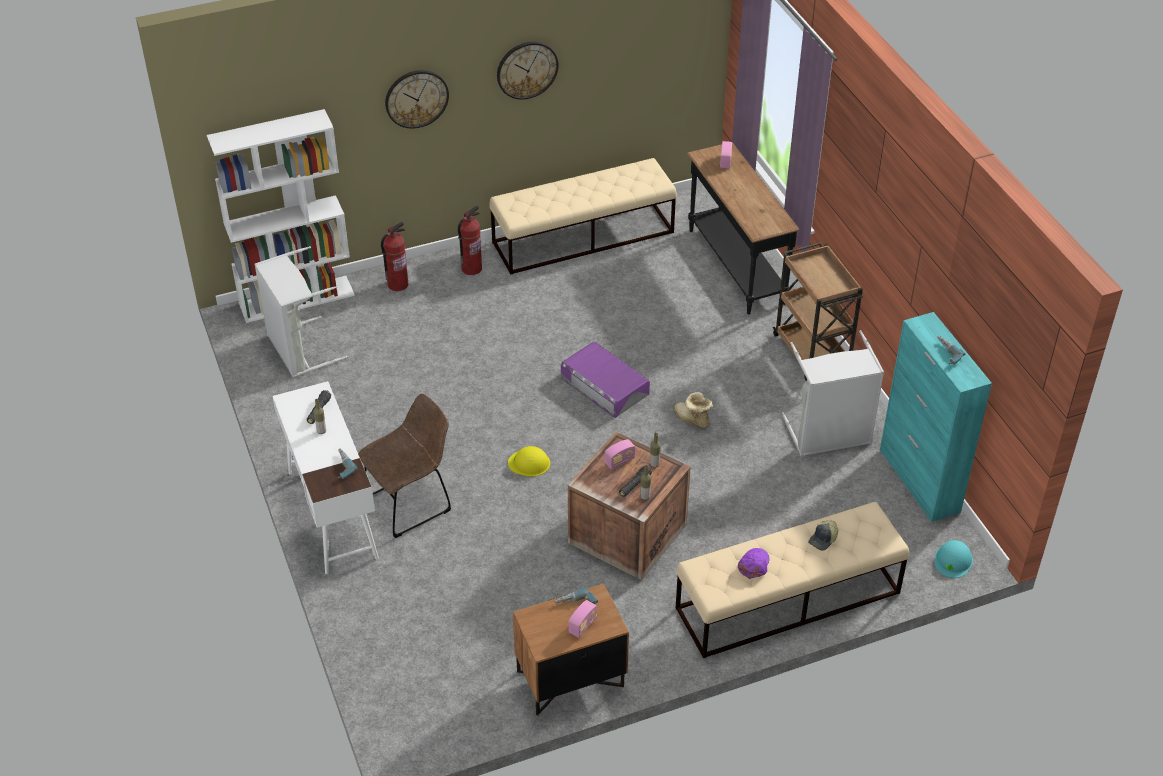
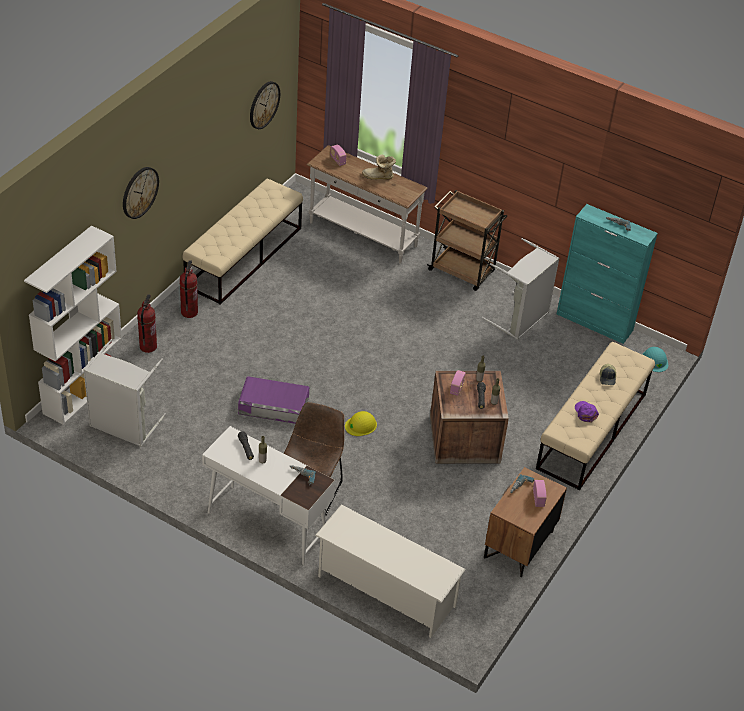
camera: 40 degrees left, 0 degrees up
wall clock [497,41,559,100] -> wall clock moved to [250,81,280,129]
purple storage box [561,342,650,418] -> purple storage box moved to [238,376,309,424]
boot [674,392,713,428] -> boot moved to [362,154,396,180]
black console table [687,142,799,314] -> white console table [306,145,428,264]
none -> white shoe rack [315,504,466,638]

